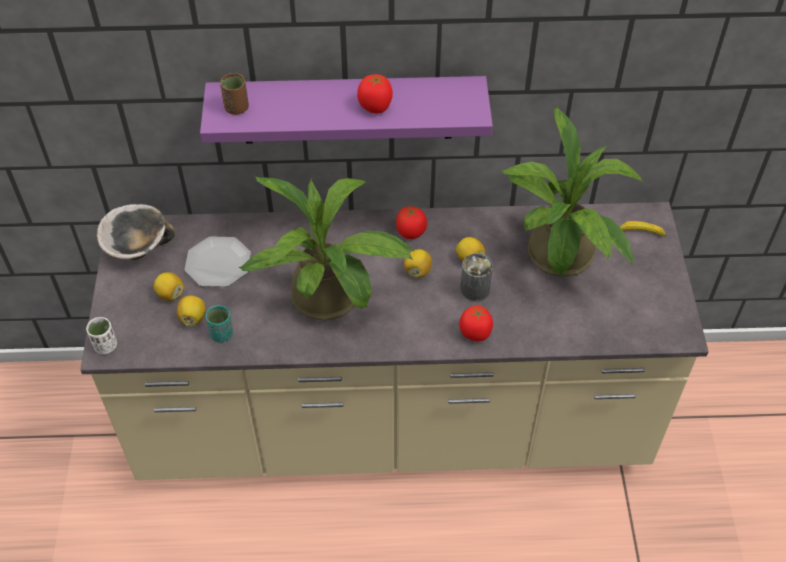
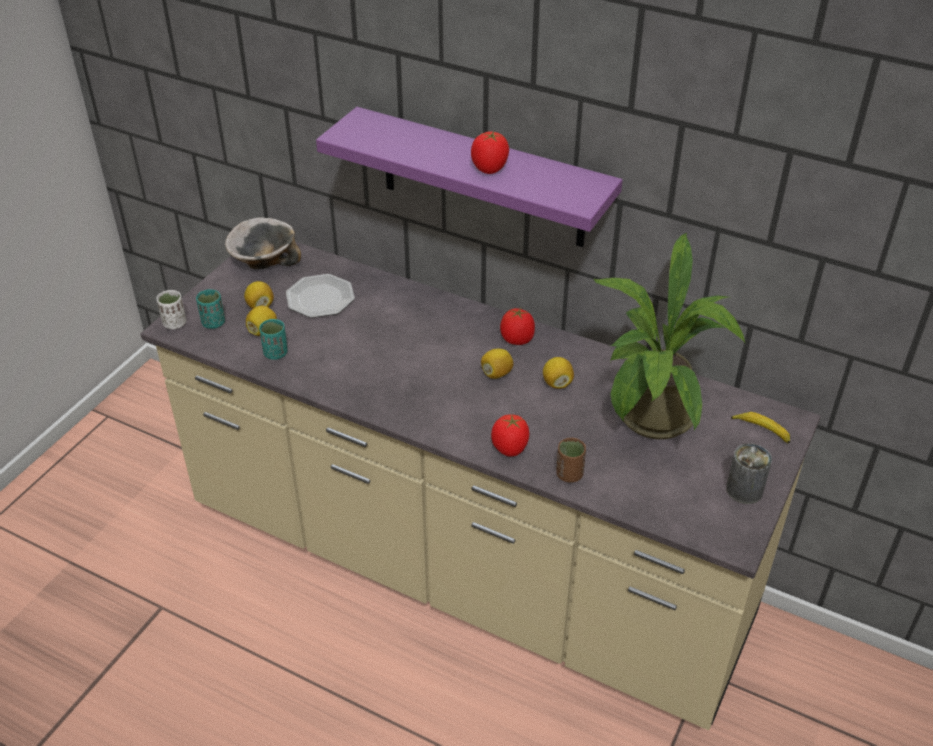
camera: 30 degrees right, 10 degrees down
brown cup [220,73,249,115] -> brown cup moved to [556,438,586,483]
potted plant [239,176,413,320] -> none
can [460,253,493,302] -> can moved to [726,443,772,504]
none -> turquoise cup [196,289,225,329]

